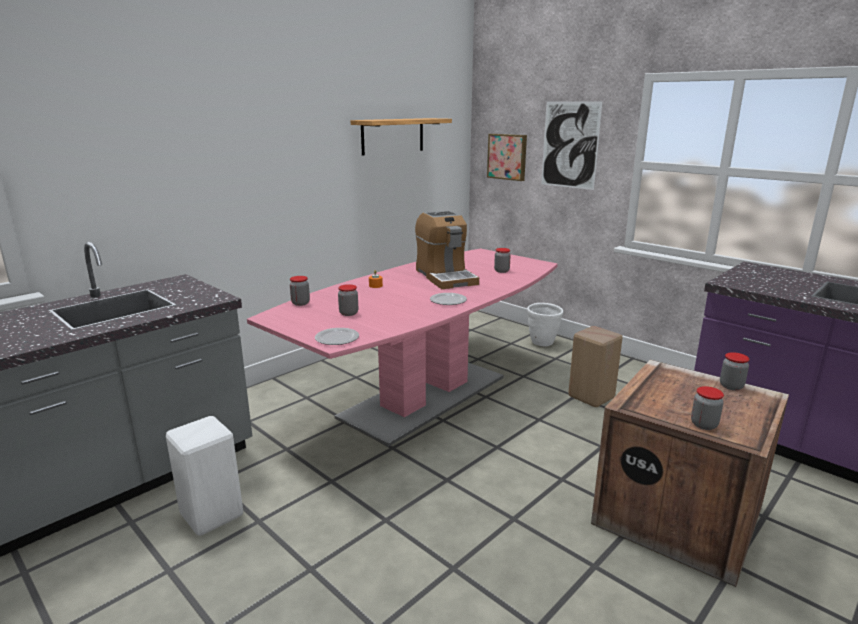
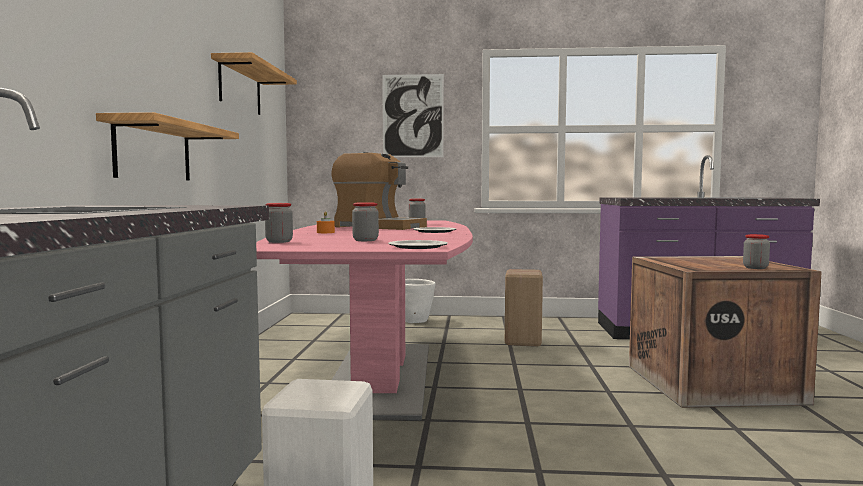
camera: 40 degrees left, 15 degrees down
picture [487,134,527,181] -> none
jar [720,352,750,390] -> none
none -> shelf [96,112,239,180]

